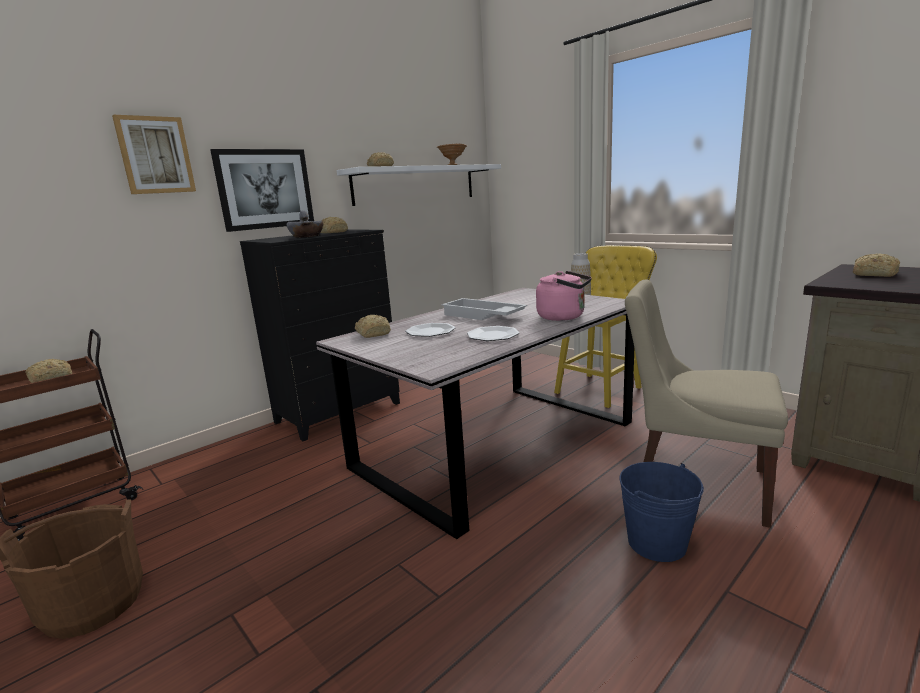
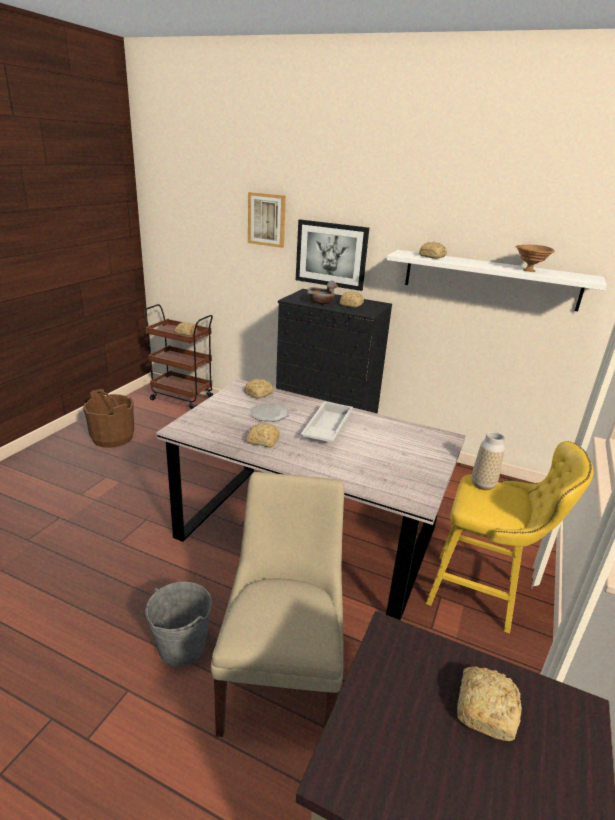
camera: 65 degrees right, 10 degrees up
plate [467,326,519,341] -> bread [247,423,280,447]
pink kettle [536,271,592,321] -> none
blue bucket [619,462,704,562] -> grey bucket [145,582,212,667]

